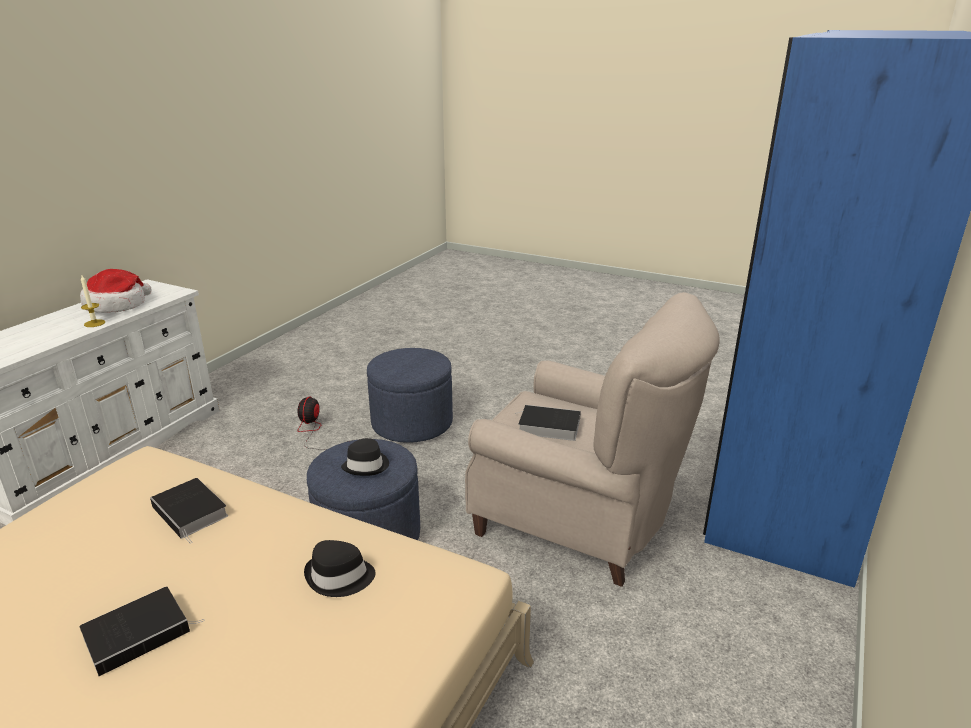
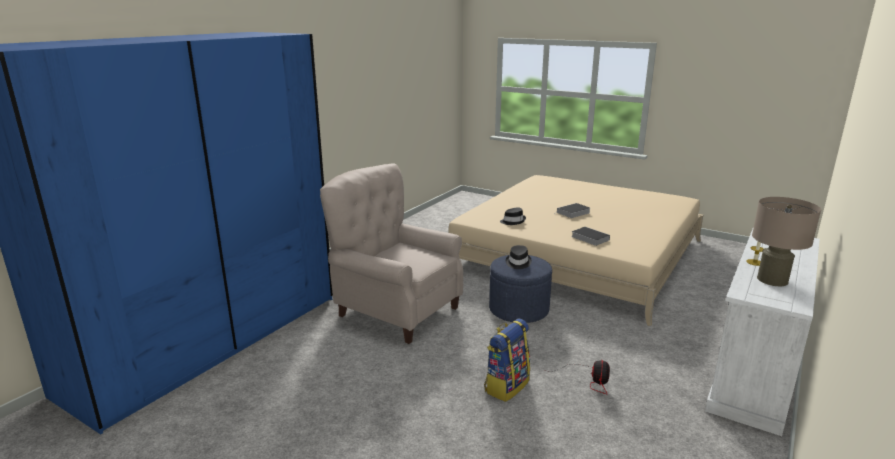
camera: 175 degrees left, 5 degrees down
hat [80,269,151,313] -> beige table lamp [752,197,821,286]
blue ottoman [367,348,453,443] -> backpack [484,319,530,402]
book [515,405,581,441] -> none

